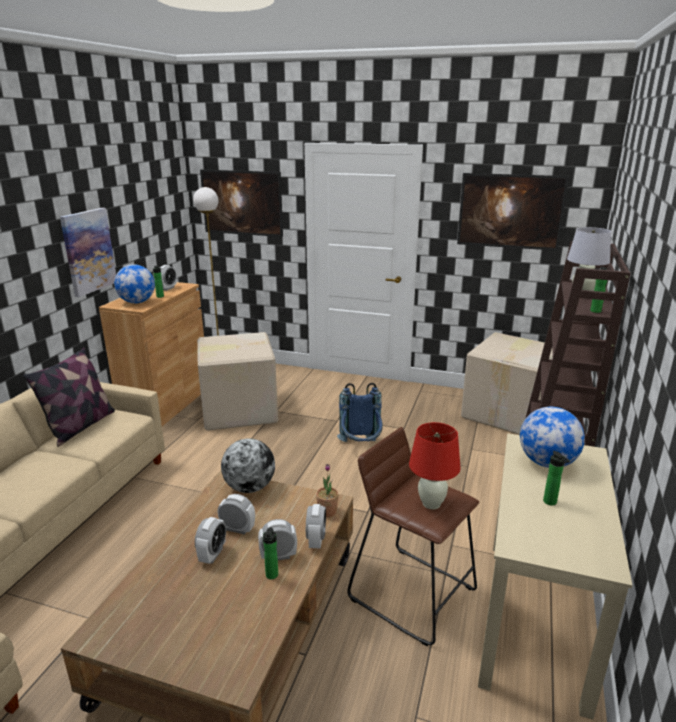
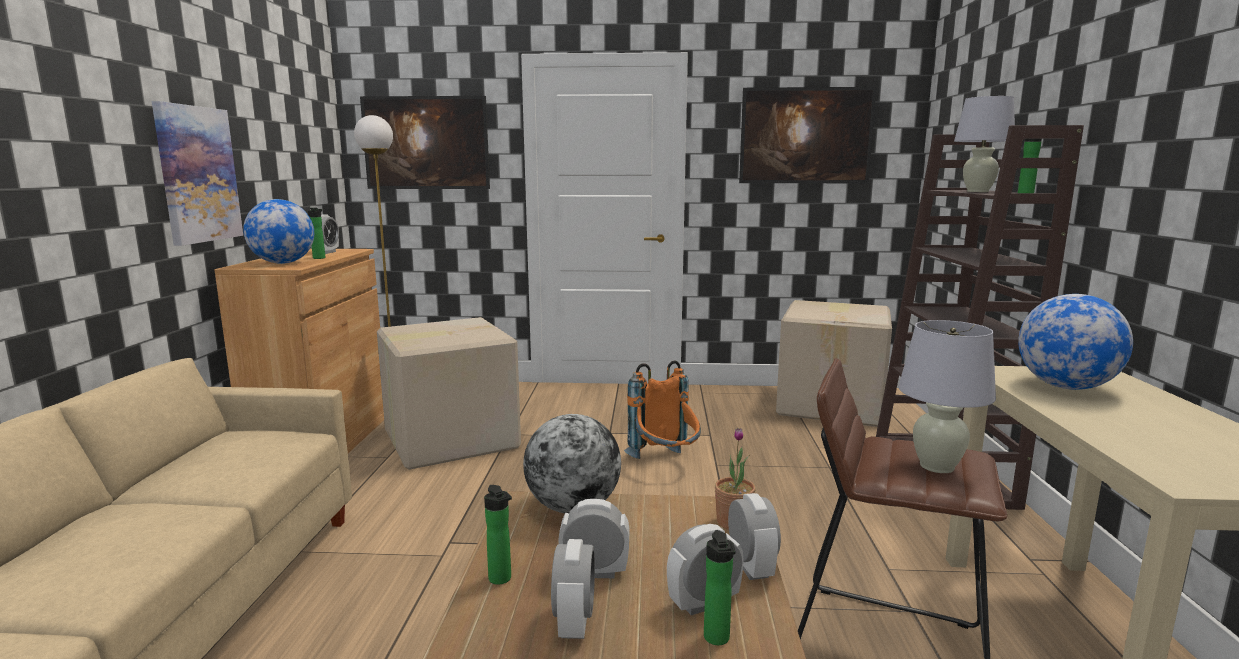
camera: 15 degrees left, 10 degrees down
pillow [23,348,115,447] -> none
blue backpack [337,383,383,442] -> orange backpack [624,360,701,459]
red table lamp [409,422,461,510] -> white table lamp [899,320,996,473]
bottle [543,451,570,505] -> bottle moved to [484,485,512,585]

